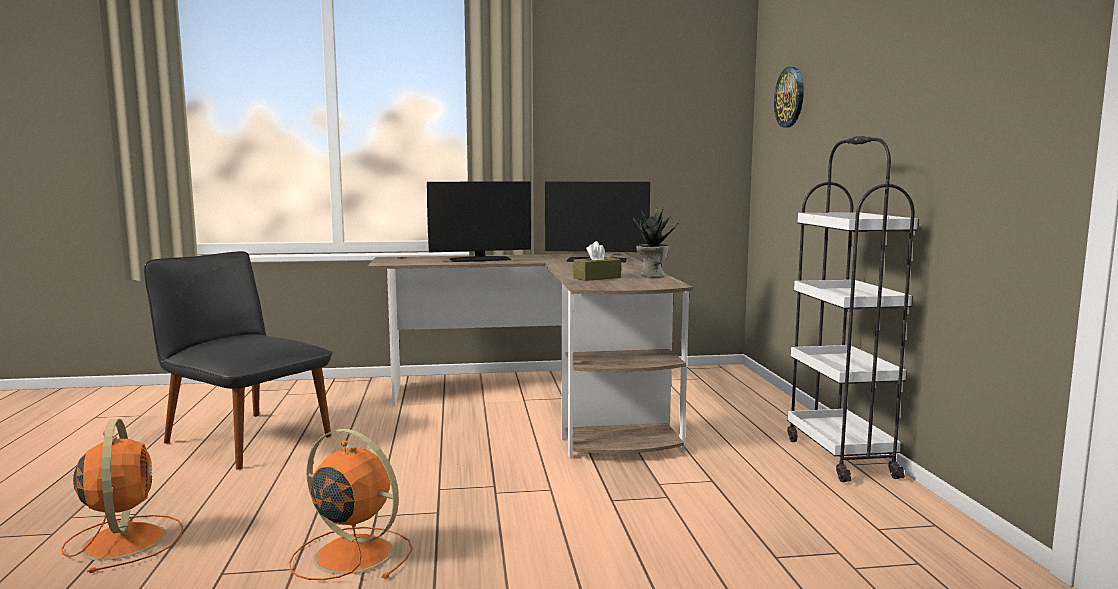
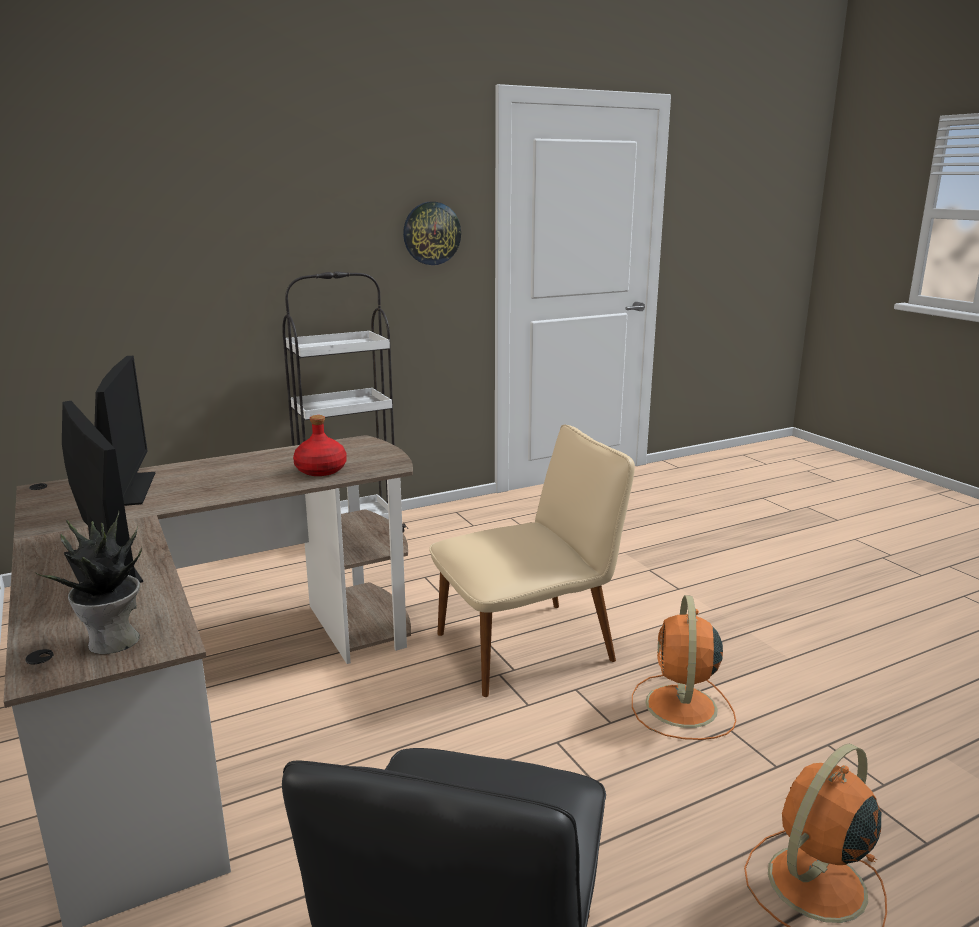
camera: 110 degrees left, 10 degrees up
brown tissue box [573,241,621,281] -> red bottle [293,415,347,476]
potted plant [633,207,679,277] -> potted plant moved to [36,512,142,654]
wall clock [774,67,804,128] -> wall clock moved to [403,202,461,265]
none -> beige chair [429,424,635,697]

